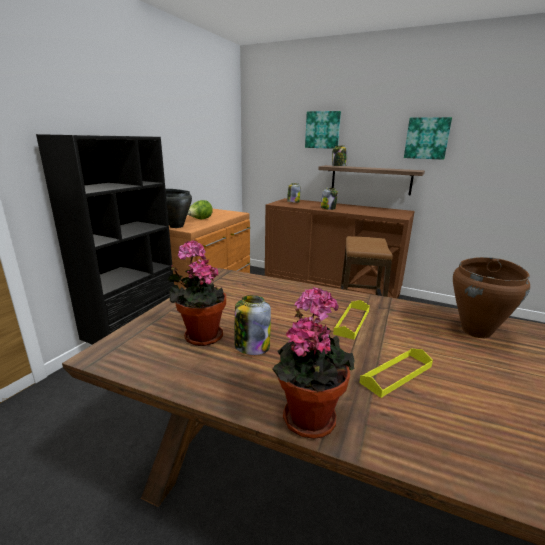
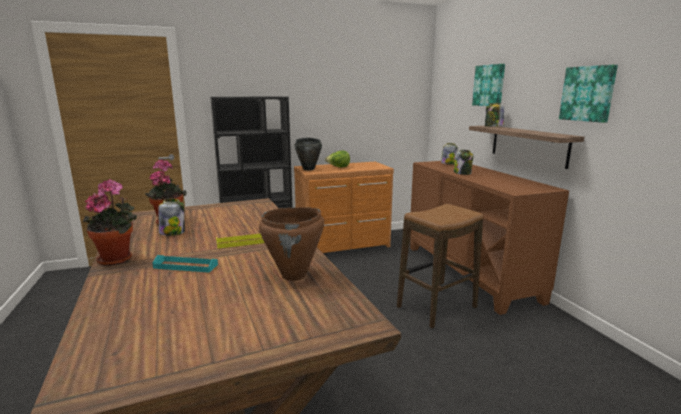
camera: 45 degrees right, 5 degrees down
yellow tray [359,349,433,398] -> turquoise tray [153,255,218,273]

